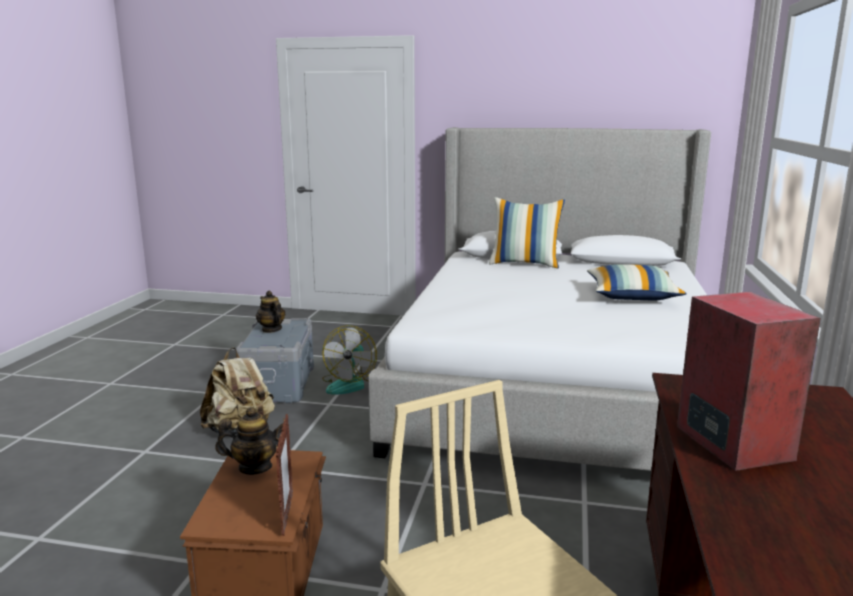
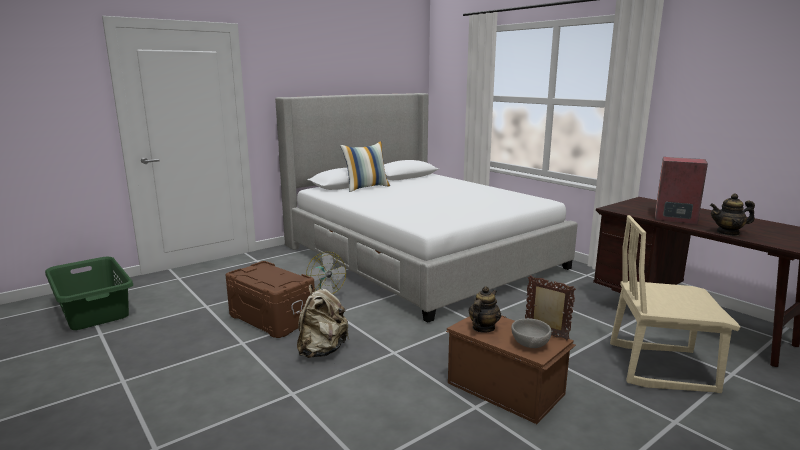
camera: 50 degrees left, 0 degrees up
grey storage box [235,318,314,403] -> brown storage box [226,261,315,338]
teapot [256,291,285,333] -> teapot moved to [710,194,755,236]
pillow [587,264,687,300] -> none
none -> green laundry basket [45,257,133,330]
none -> grey bowl [511,318,552,348]

